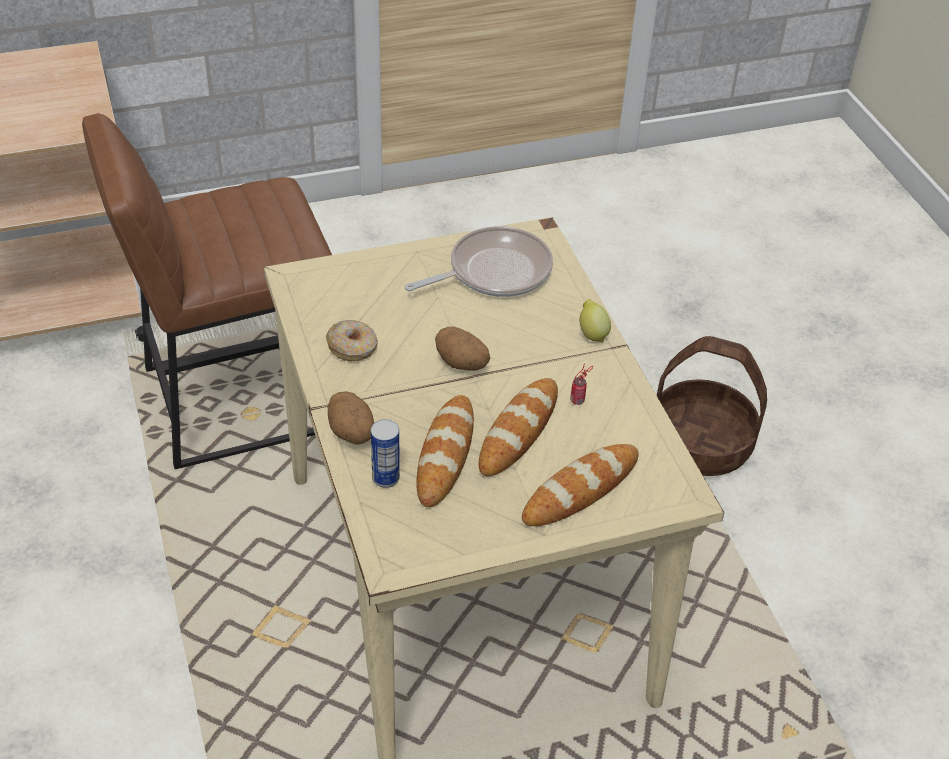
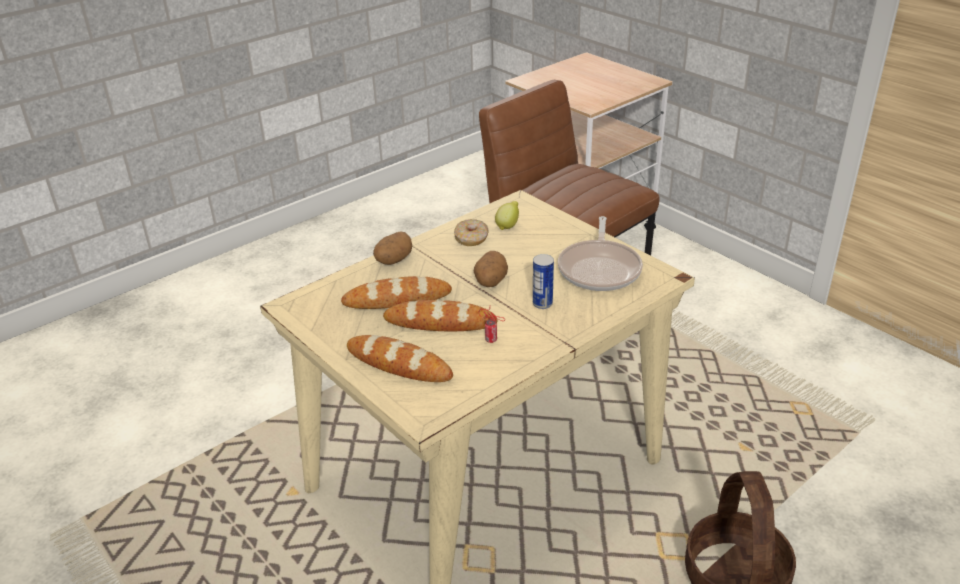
camera: 70 degrees right, 10 degrees down
can [371,419,400,488] -> can moved to [533,254,554,309]
frying pan [405,226,553,297] -> frying pan turned 60 degrees clockwise [558,216,643,291]
lemon [579,299,611,342] -> lemon moved to [495,201,519,230]

